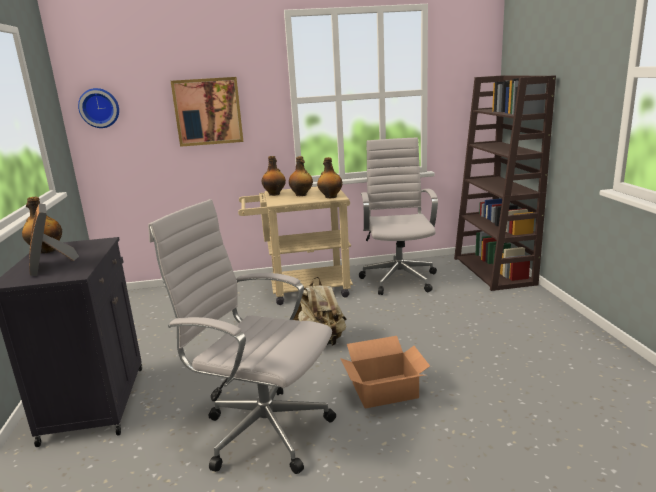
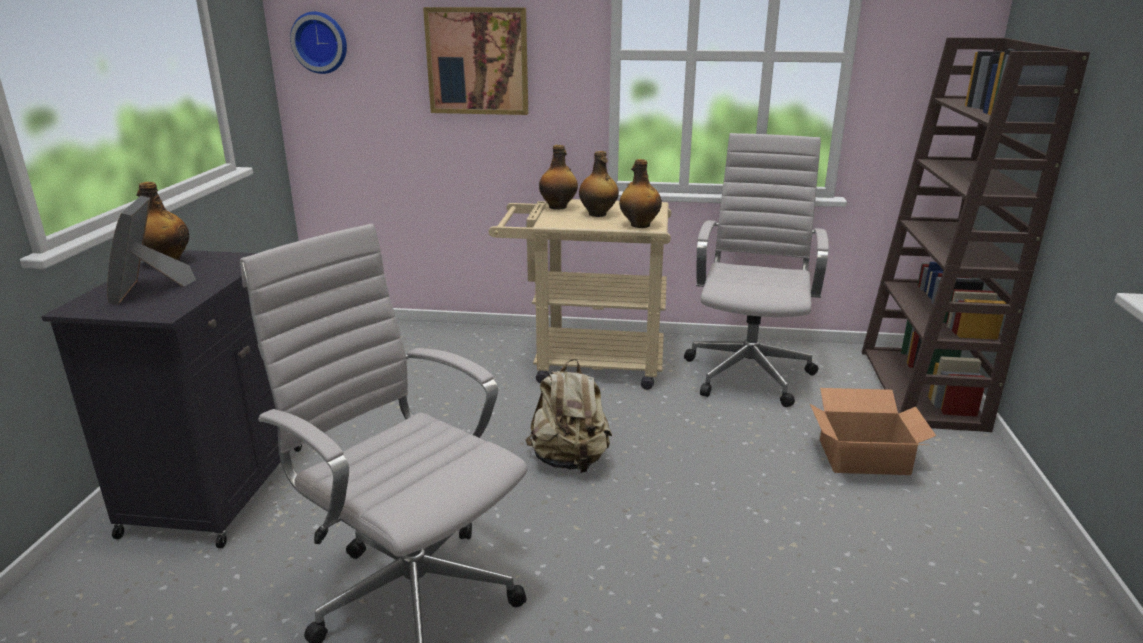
camera: 15 degrees right, 5 degrees up
cardboard box [340,336,430,409] -> cardboard box moved to [810,388,936,475]

